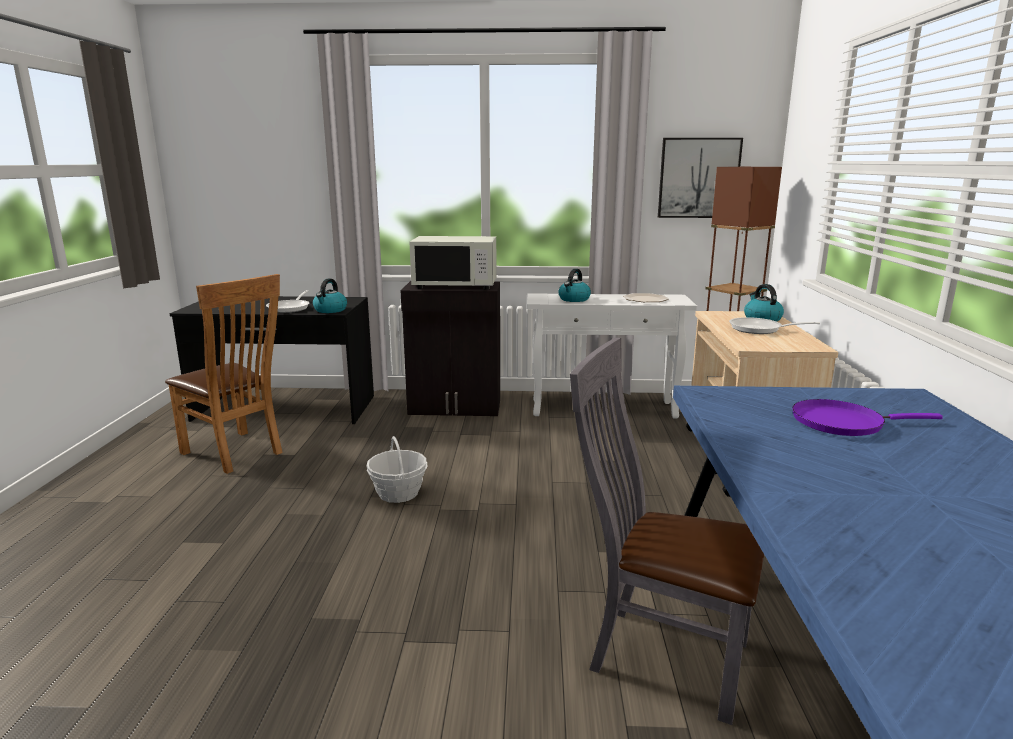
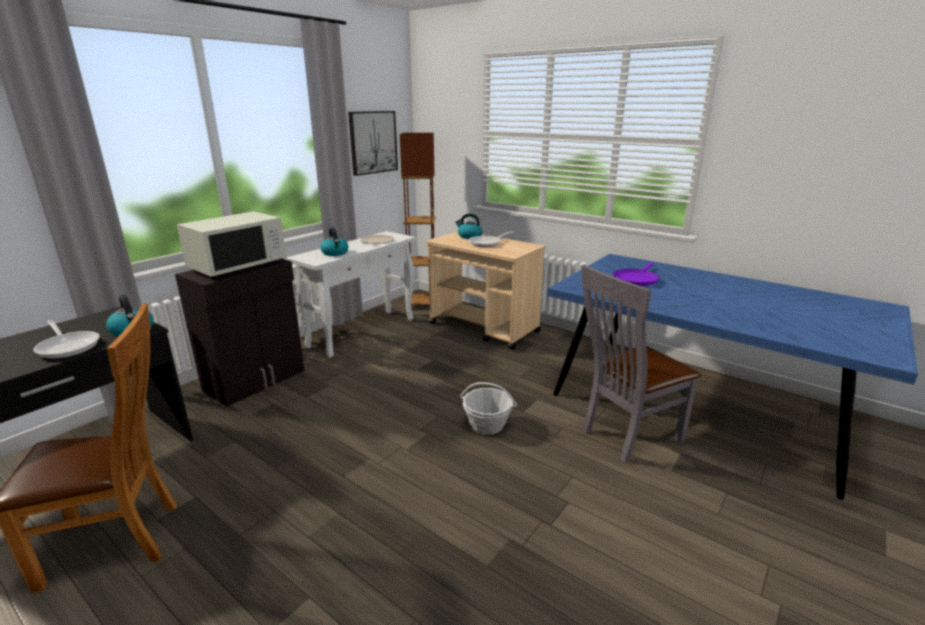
camera: 55 degrees left, 5 degrees up
basket [366,436,428,503] -> basket moved to [460,382,517,435]

